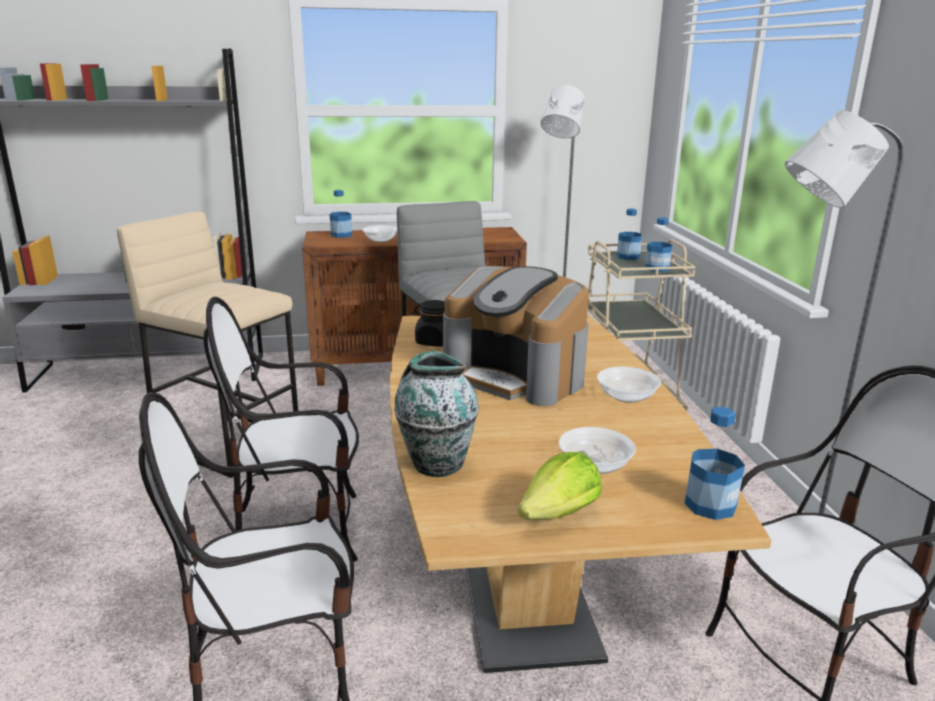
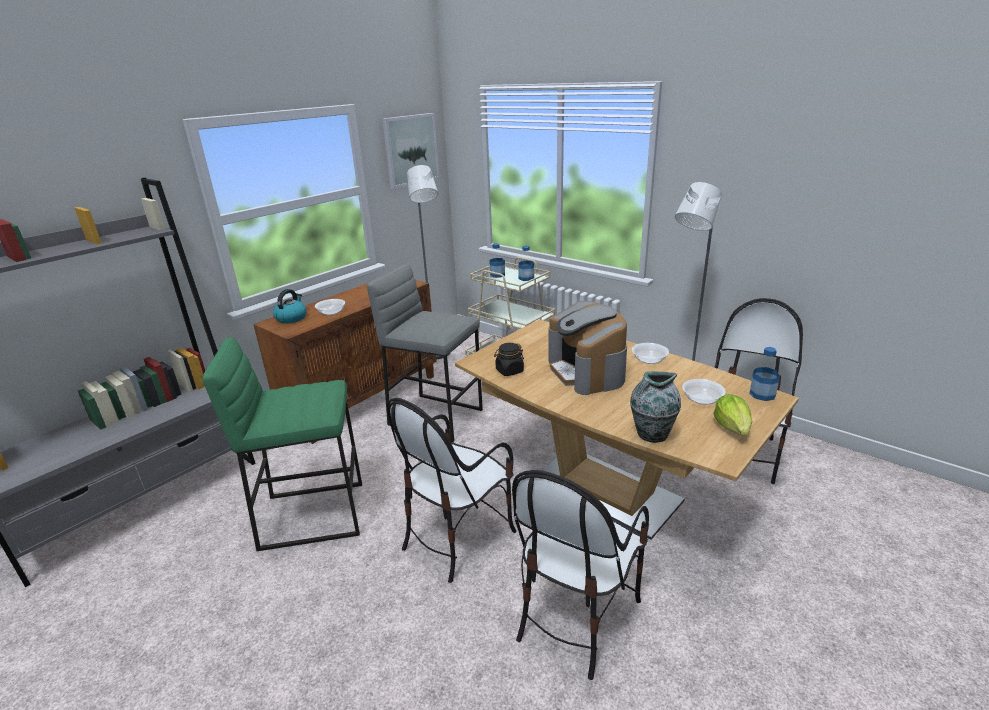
camera: 40 degrees left, 5 degrees up
beige stool [117,211,298,478] -> green stool [202,337,362,551]
bottle [329,190,352,238] -> kettle [273,289,307,324]
coffee machine [443,266,589,406] -> coffee machine turned 75 degrees clockwise [548,301,627,395]
none -> picture [382,113,440,189]

